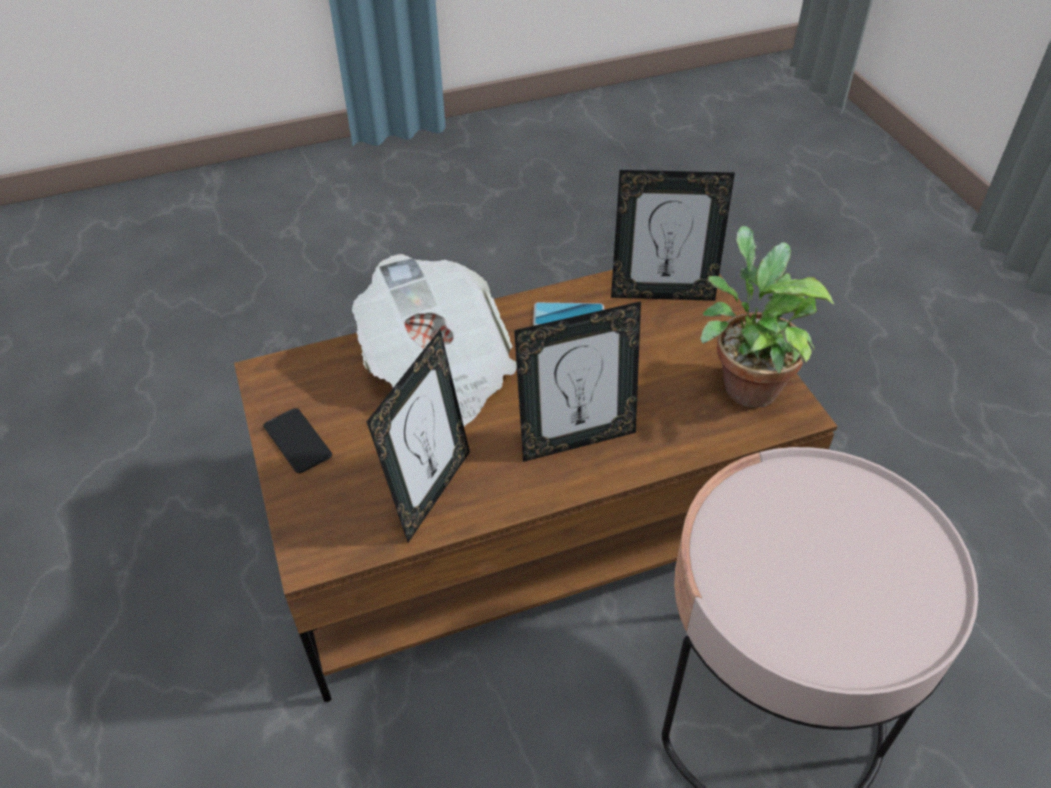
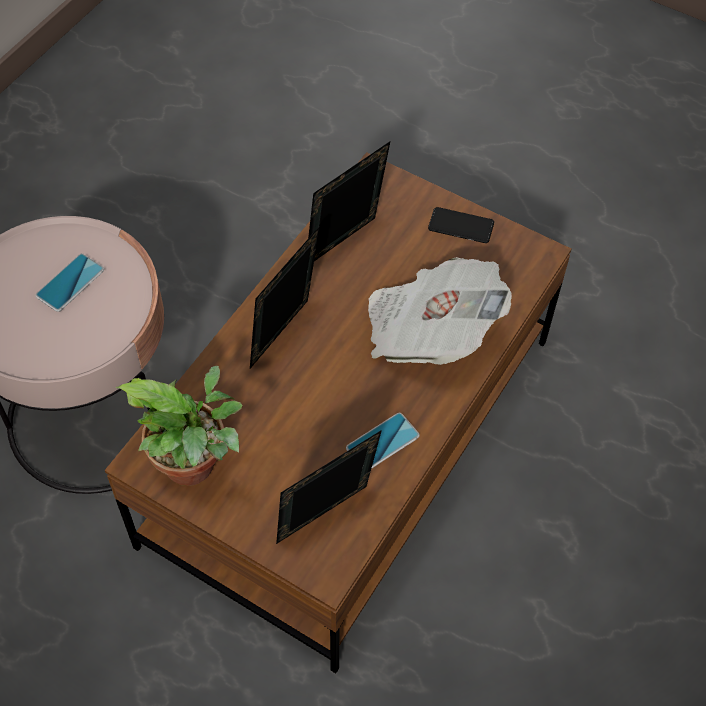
camera: 140 degrees right, 10 degrees up
picture frame [367,329,470,543] -> picture frame turned 60 degrees clockwise [308,142,390,261]
none -> phone [35,254,104,312]

